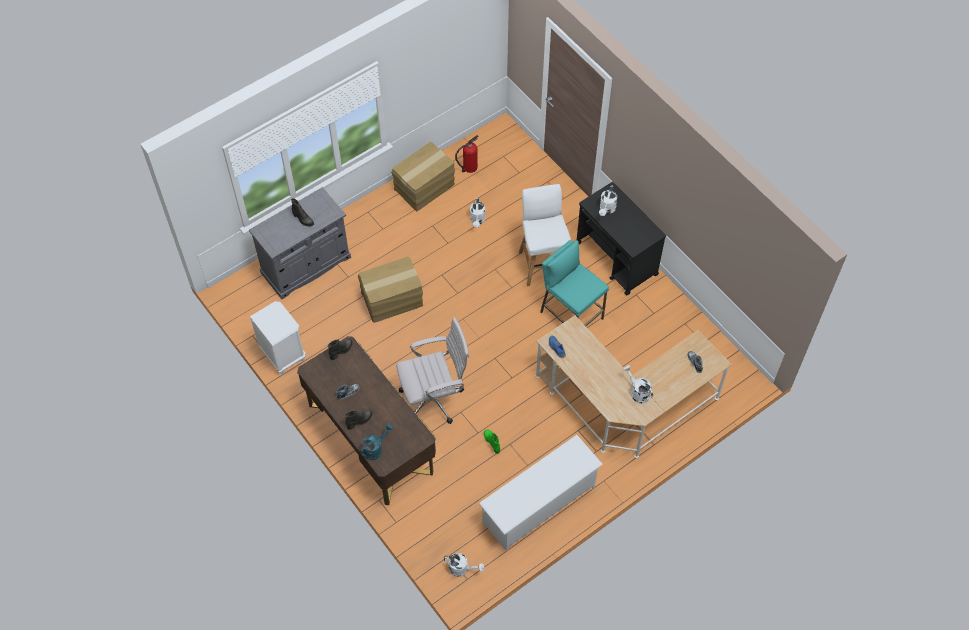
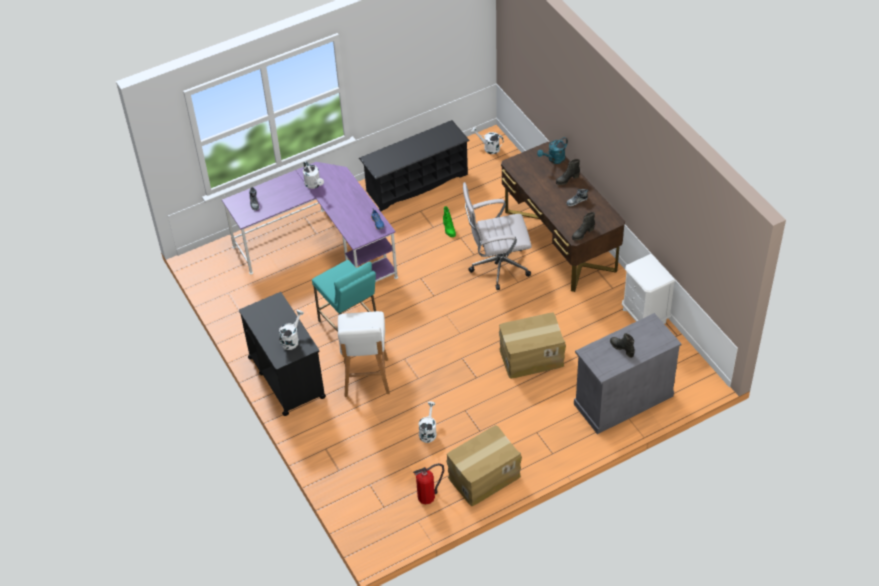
camera: 170 degrees left, 10 degrees down
white shoe rack [479,435,603,551] -> black shoe rack [359,120,470,211]
beige desk [535,315,732,458] -> purple desk [222,162,398,282]

